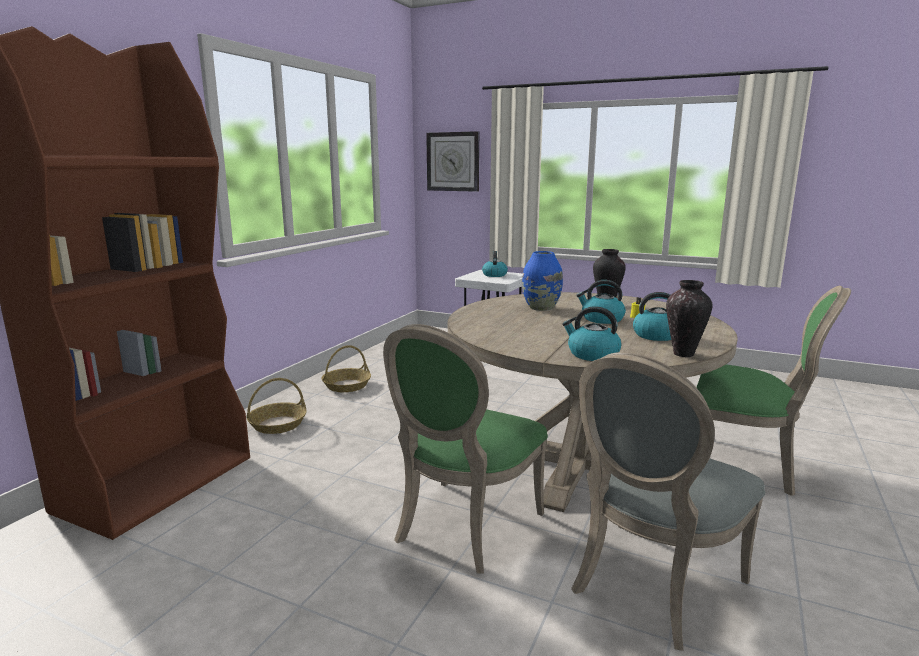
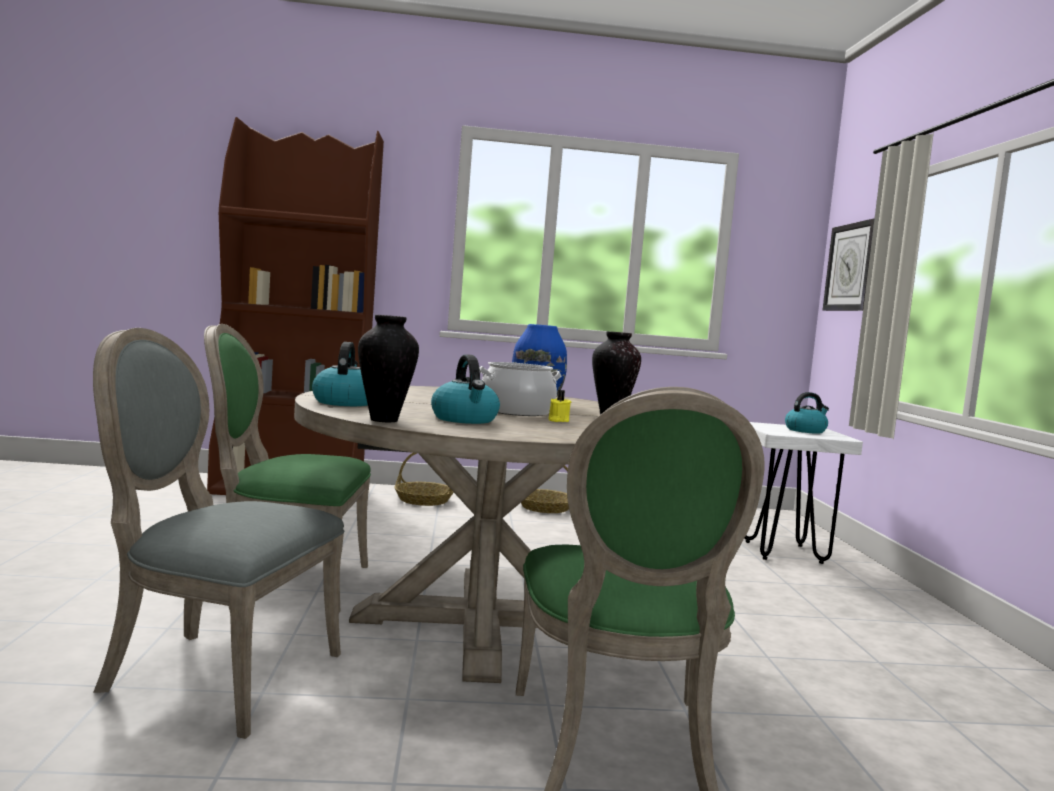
camera: 60 degrees right, 10 degrees down
kettle [576,280,626,324] -> cooking pot [480,362,561,416]

